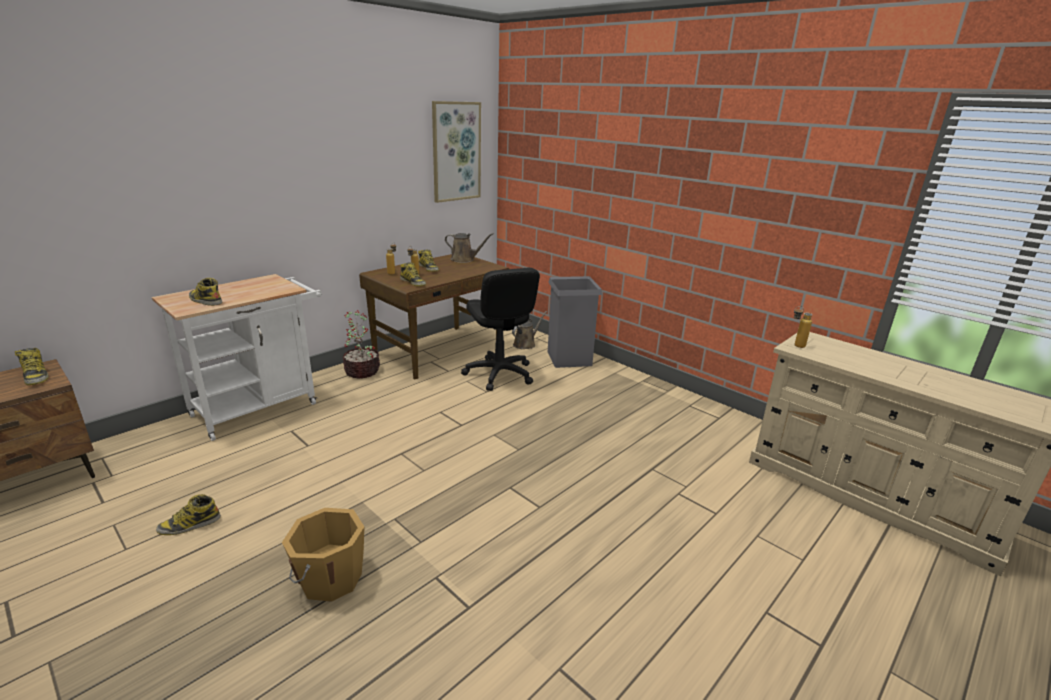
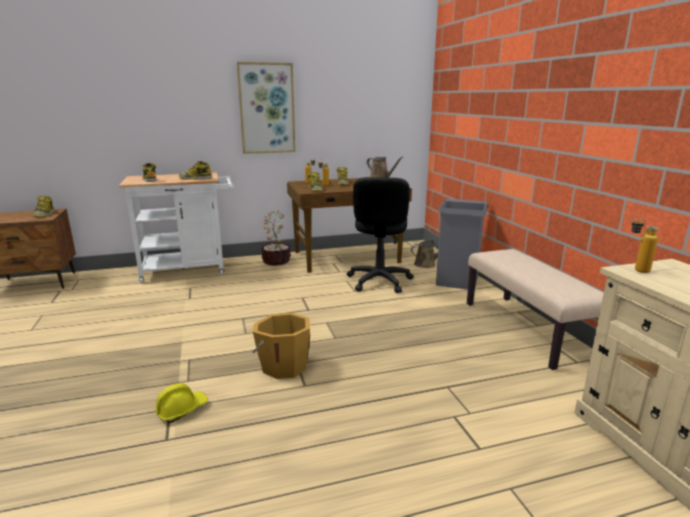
camera: 30 degrees right, 5 degrees down
boot [156,494,221,535] -> boot moved to [179,161,212,180]
orange bucket [282,508,364,602] -> orange bucket moved to [252,313,310,379]
picture [432,101,481,203] -> picture moved to [237,62,296,154]
none -> yellow hard hat [155,383,208,423]
none -> beige bench [467,249,604,370]

